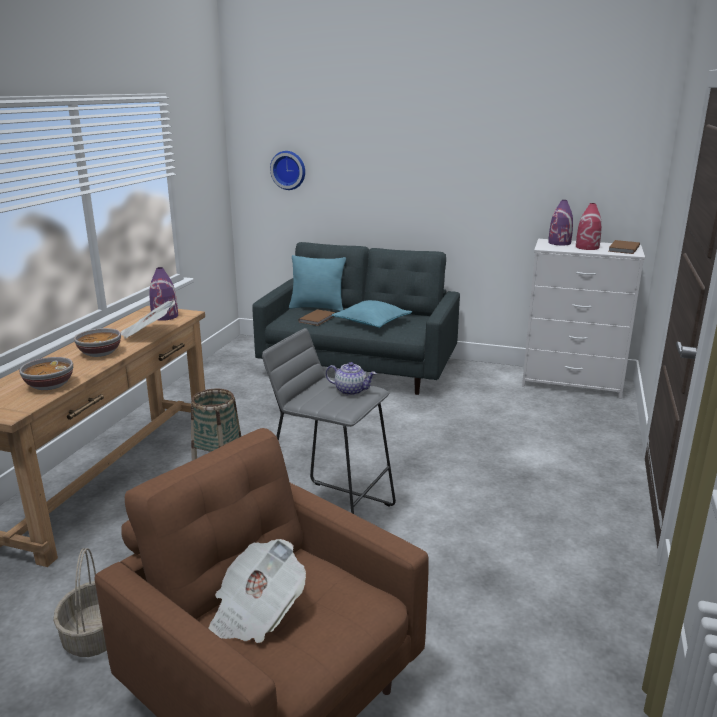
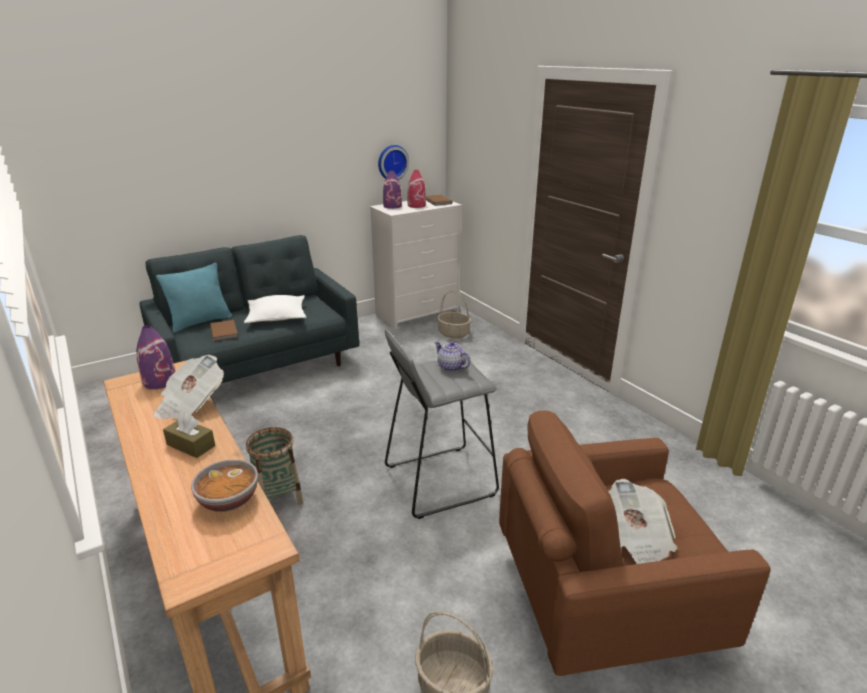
camera: 50 degrees left, 5 degrees up
bowl [74,328,121,357] -> brown tissue box [163,413,215,458]
wall clock [270,151,305,190] -> wall clock moved to [378,145,409,180]
teapot [326,362,377,396] -> teapot turned 105 degrees counterclockwise [434,341,471,372]
turquoise pillow [332,300,412,328] -> white pillow [244,295,306,323]
none -> basket [437,291,471,339]

